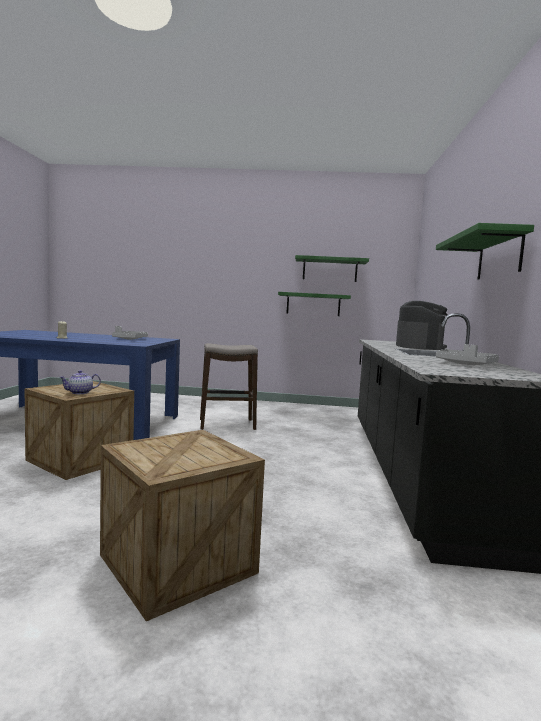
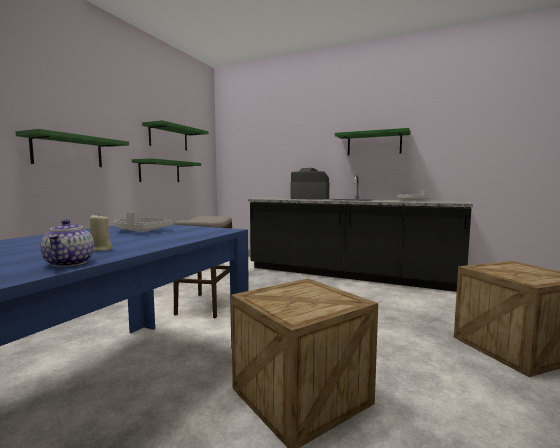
camera: 70 degrees left, 0 degrees up
teapot [59,370,101,394] -> teapot moved to [41,219,94,267]
none -> green shelf [16,129,129,167]

